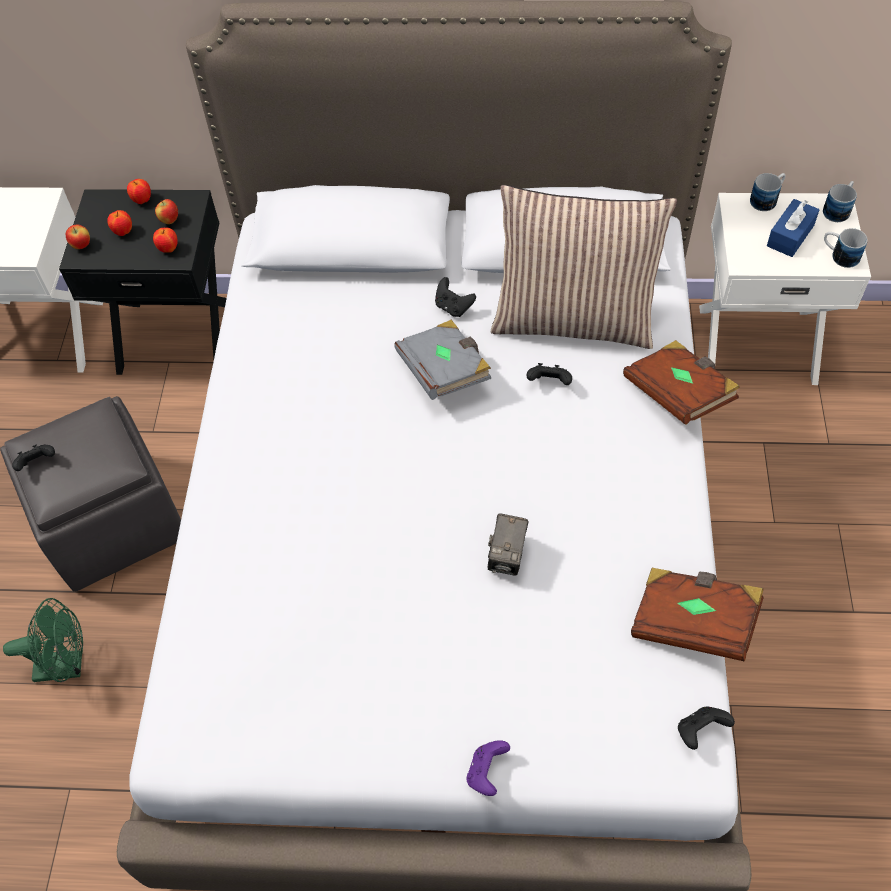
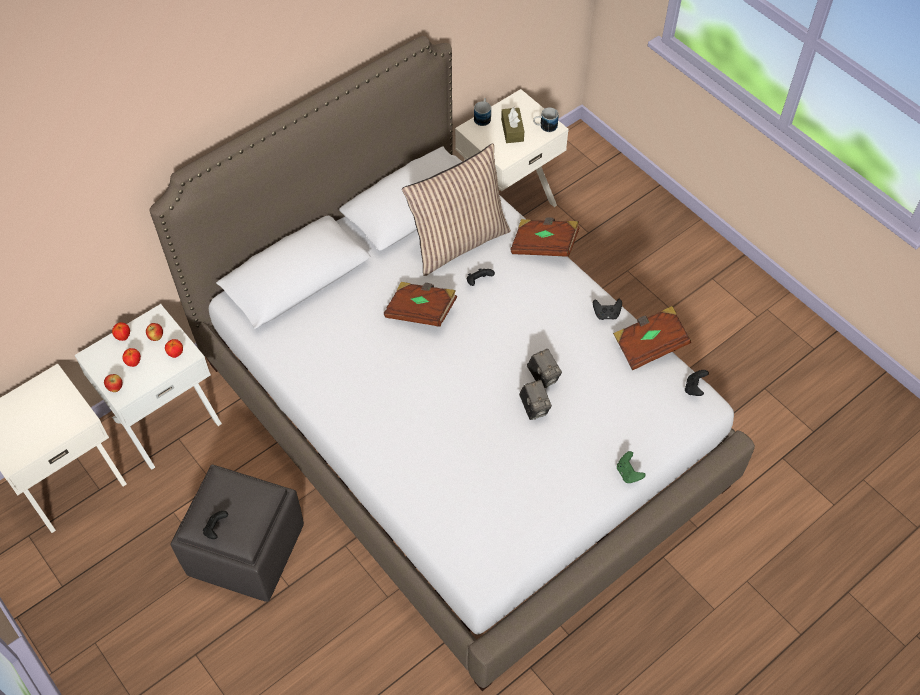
camera: 45 degrees left, 0 degrees up
green fan [3,598,83,682] -> none
black nightstand [59,189,226,375] -> white nightstand [75,304,222,470]
grey book [394,320,491,400] -> brown book [384,282,457,327]
black game controller [435,277,476,317] -> black game controller moved to [593,299,622,320]
purple game controller [467,740,510,796] -> green game controller [617,451,646,483]
blue tissue box [767,199,819,257] -> brown tissue box [501,107,524,143]
mug [823,181,857,222] -> none
none -> camera [519,380,552,420]

